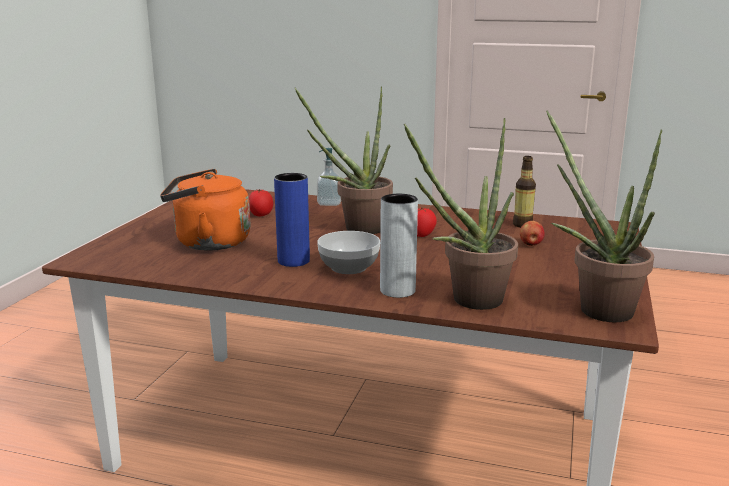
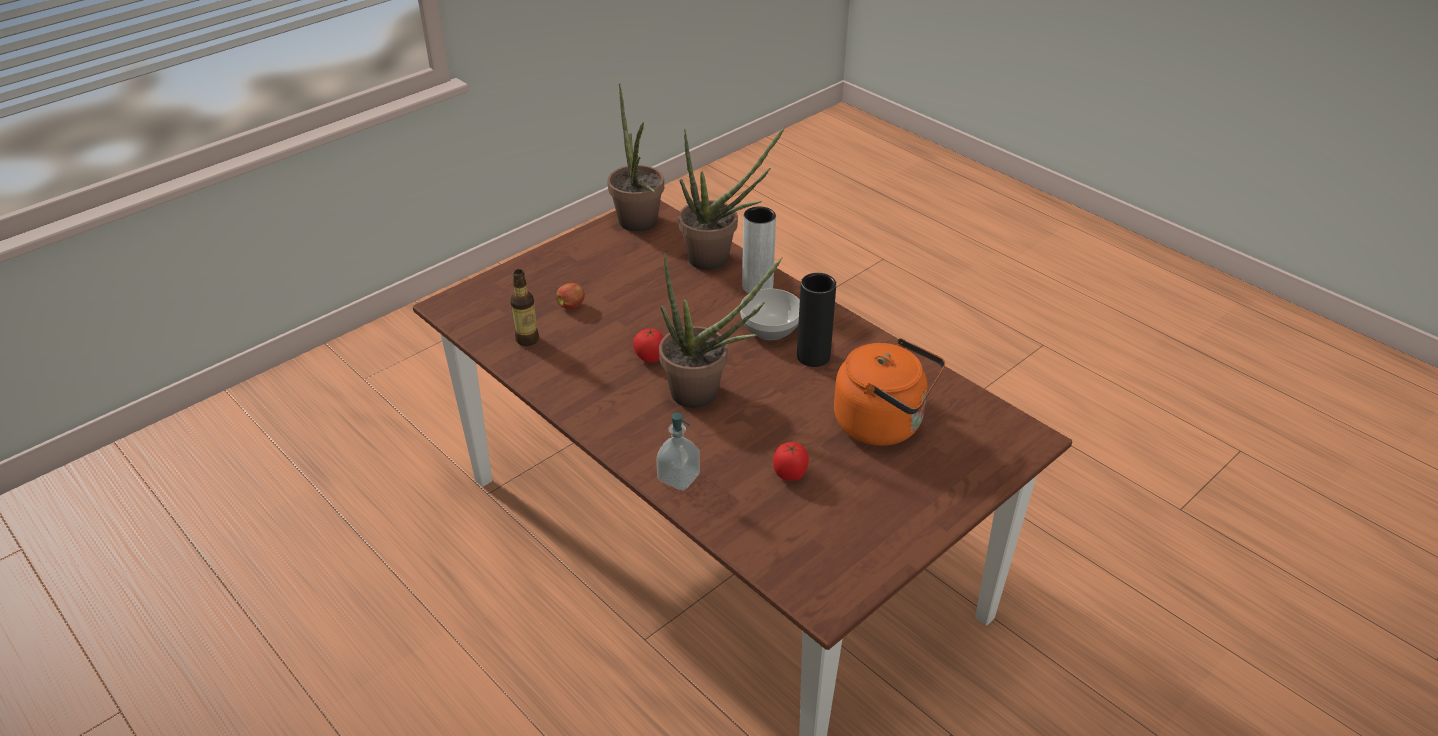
camera: 150 degrees left, 20 degrees up
blue vase [274,173,310,267] -> black vase [797,273,836,367]

